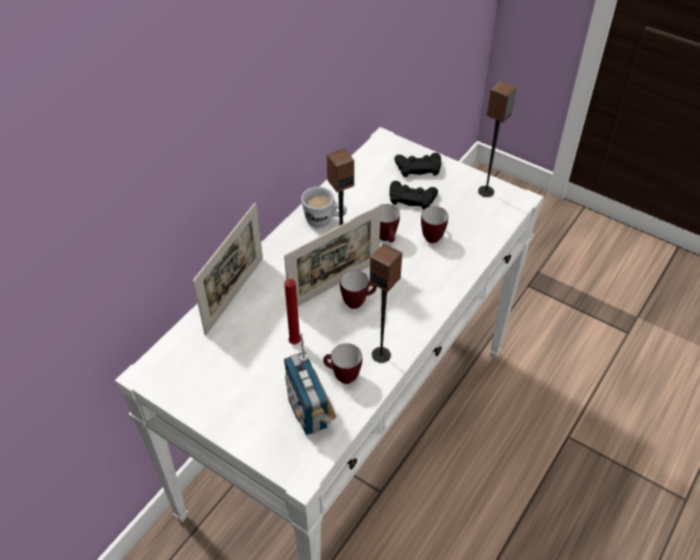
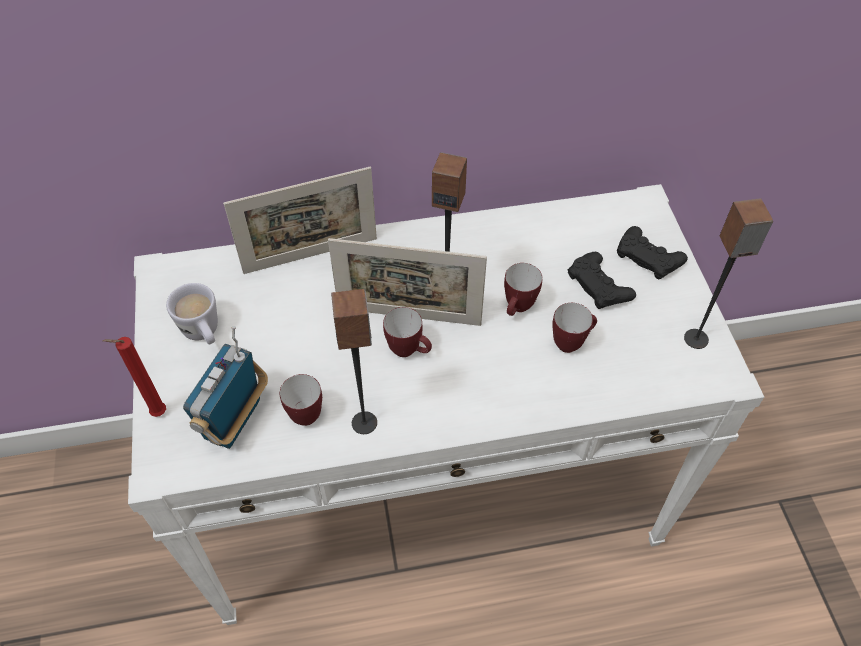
camera: 45 degrees right, 5 degrees up
red candle [284,279,301,344] -> red candle moved to [103,337,166,417]
white mug [301,187,347,227] -> white mug moved to [166,283,218,344]

